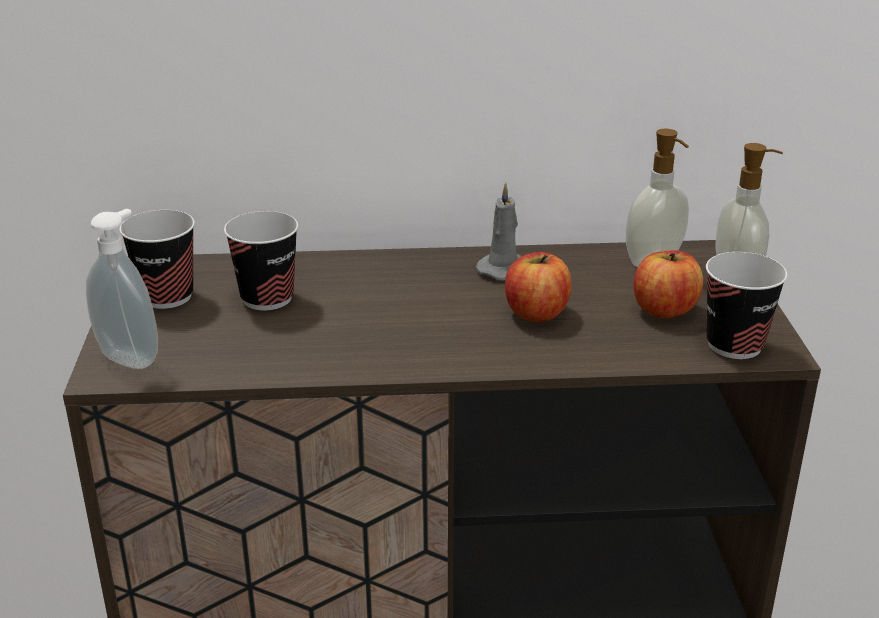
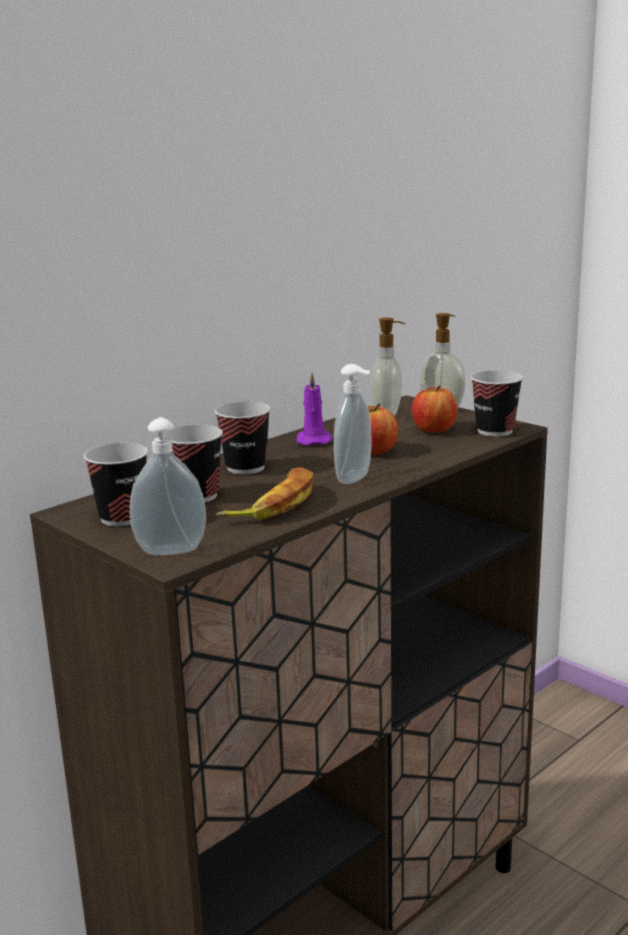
camera: 40 degrees left, 10 degrees down
grey candle [476,183,522,281] -> purple candle [297,373,333,445]
none -> cup [215,401,271,474]
none -> banana [216,467,313,519]
none -> soap dispenser [334,364,372,484]

